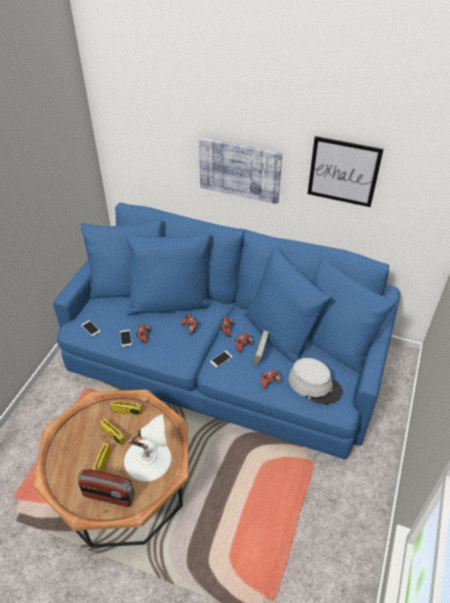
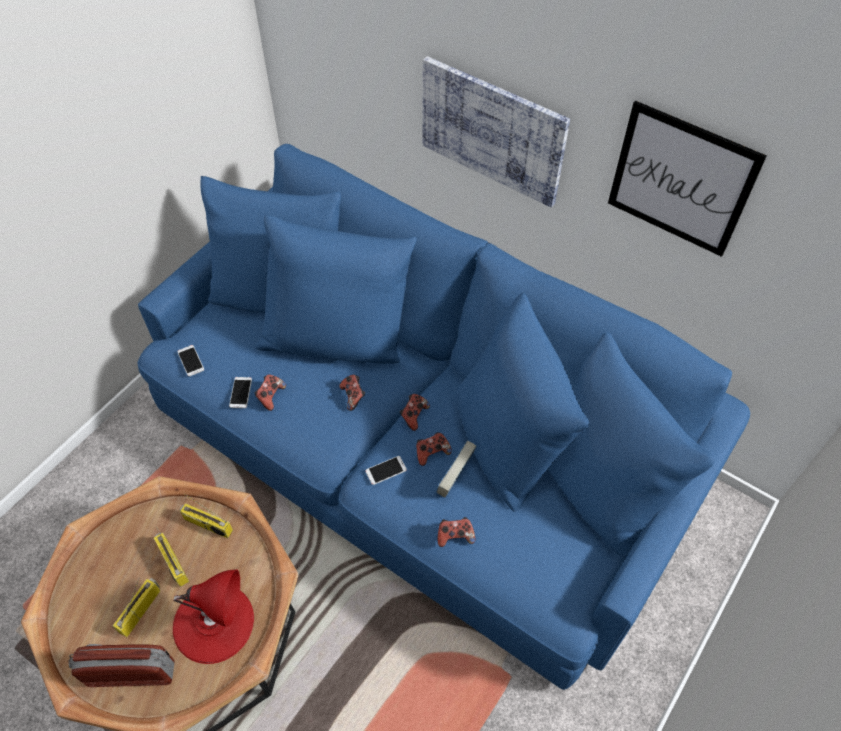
camera: 15 degrees right, 10 degrees up
radio [78,469,134,507] -> radio turned 150 degrees clockwise [68,644,174,687]
white table lamp [124,414,171,482] -> red table lamp [173,569,254,664]
grey hat [288,358,342,404] -> none

